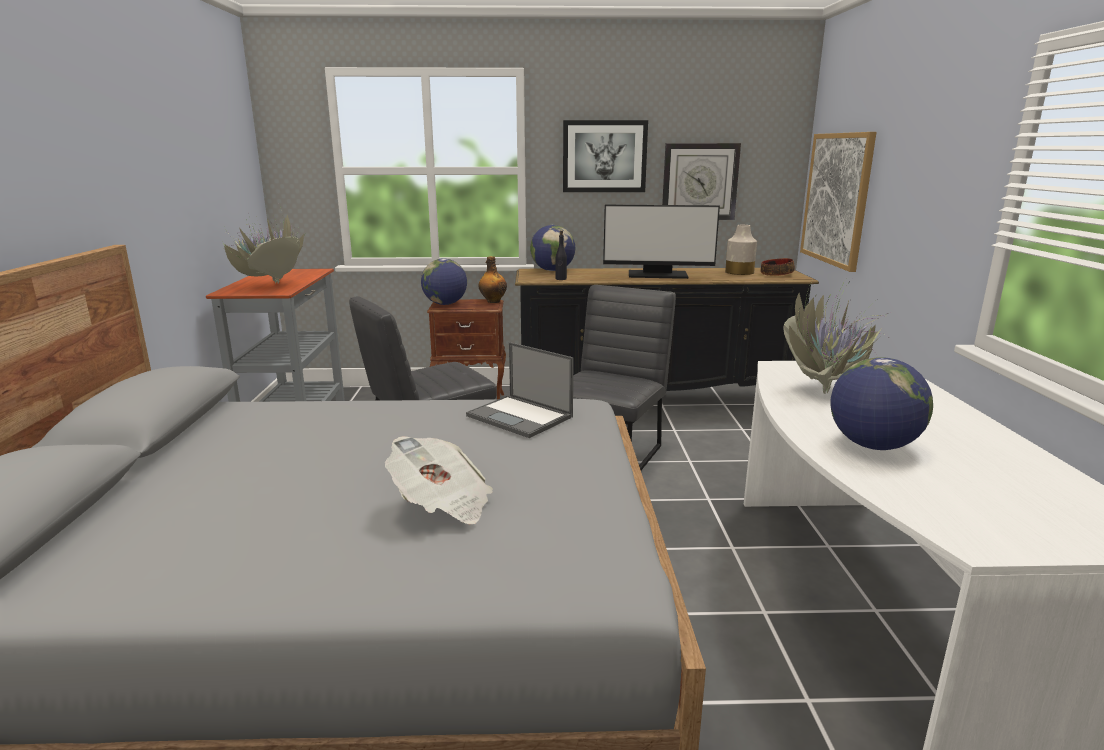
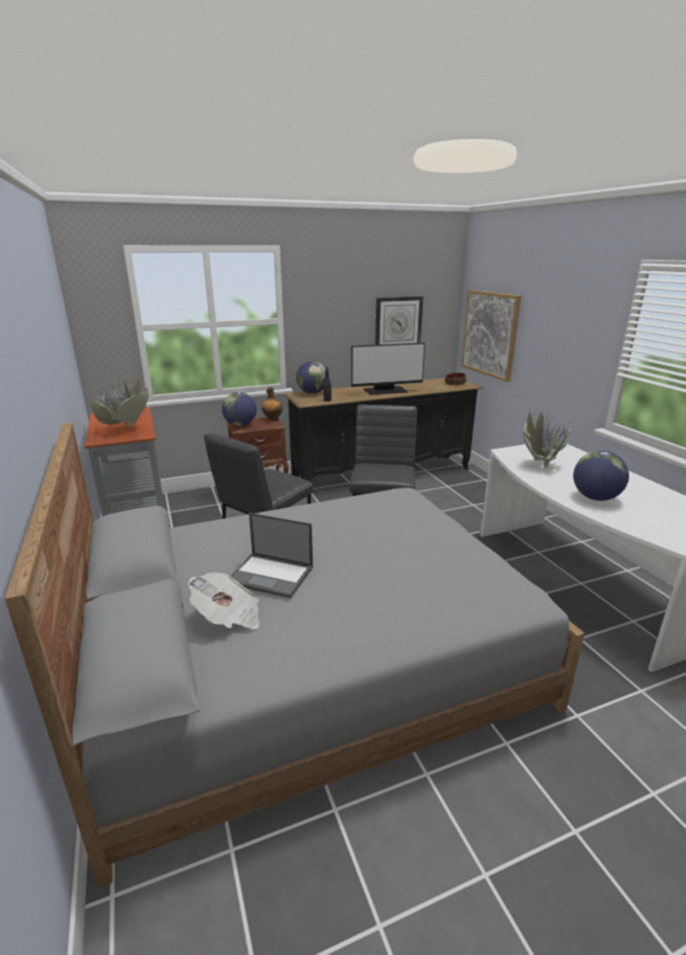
camera: 20 degrees left, 5 degrees up
newspaper [385,436,493,524] -> newspaper moved to [188,572,259,629]
laptop [466,342,574,438] -> laptop moved to [231,513,313,598]
picture [563,120,648,192] -> none
beige vase [725,225,757,275] -> none

